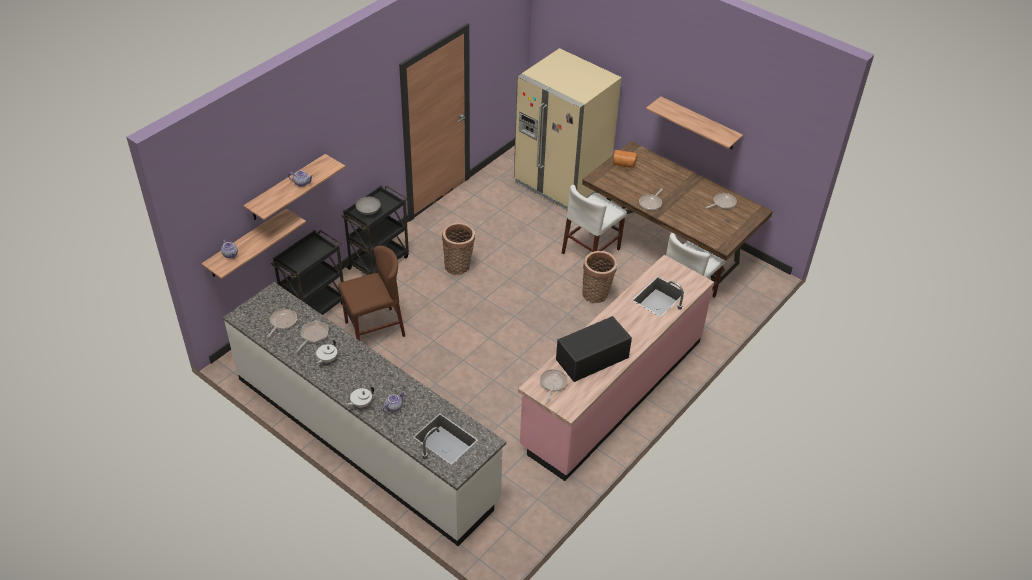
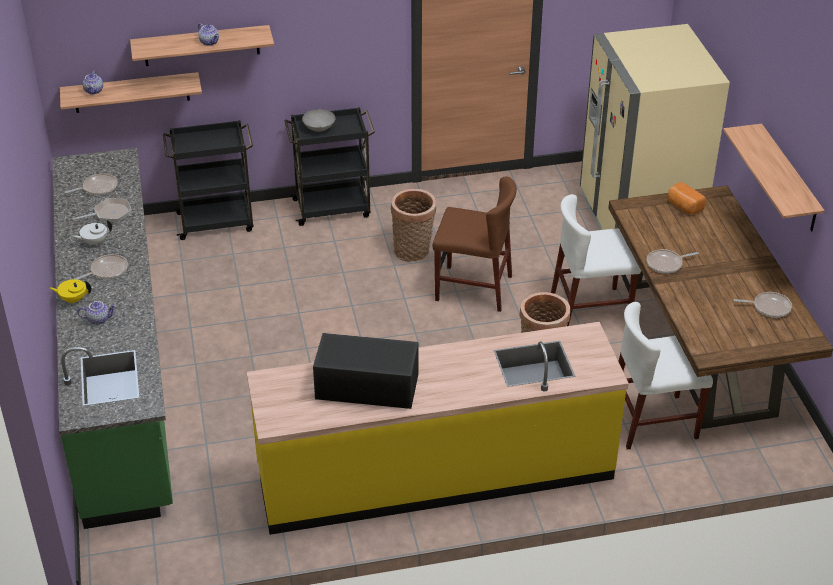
camera: 40 degrees right, 5 degrees down
white counter [223,282,506,546] -> green counter [53,148,173,529]
brown chair [338,245,405,341] -> brown chair moved to [433,176,517,312]
white teapot [346,386,374,408] -> yellow teapot [50,279,92,304]
pink counter [518,255,714,481] -> yellow counter [247,322,629,535]
frying pan [540,369,568,402] -> frying pan moved to [74,254,128,280]

